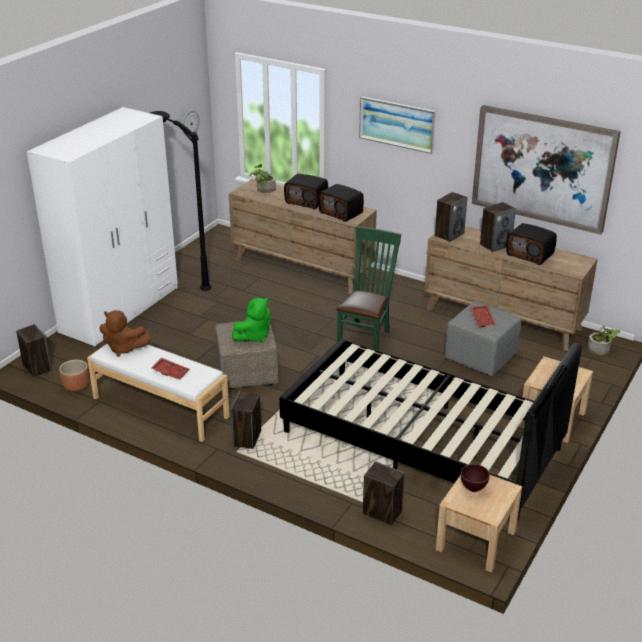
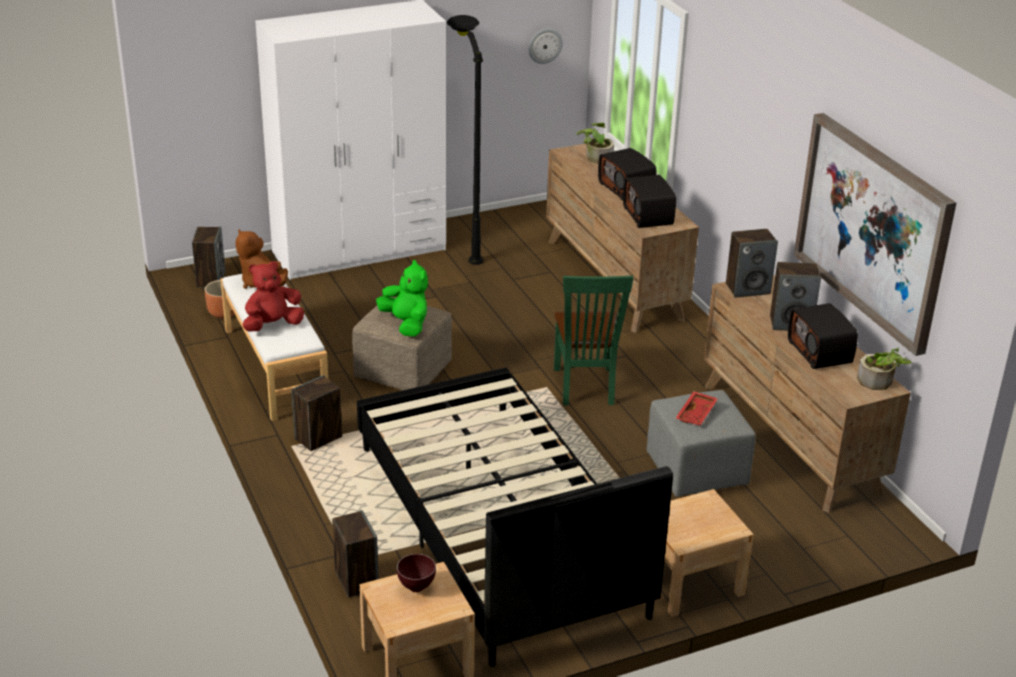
camera: 35 degrees right, 0 degrees up
red tray [151,358,190,380] -> red plush toy [242,261,304,332]
green plush toy [232,298,271,343] -> green plush toy turned 120 degrees counterclockwise [376,260,428,337]
green chair [336,226,401,351] -> green chair turned 120 degrees clockwise [554,275,634,405]
picture [359,96,436,154] -> none
potted plant [588,325,620,355] -> potted plant moved to [857,348,912,390]

